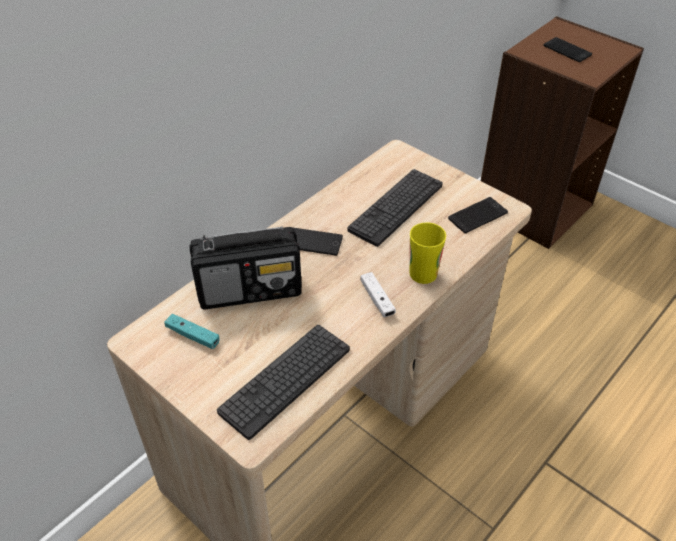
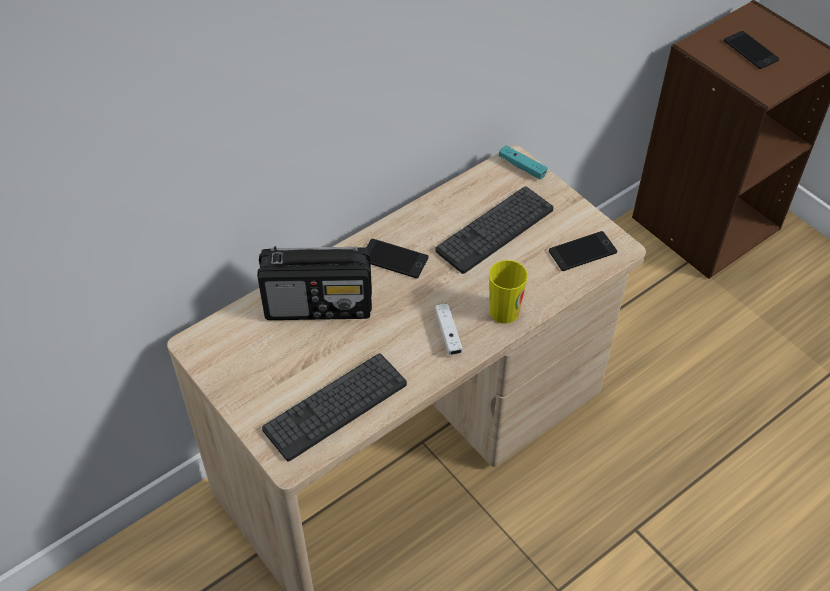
camera: 10 degrees right, 5 degrees up
turquoise game controller [164,314,220,349] -> turquoise game controller moved to [499,146,547,180]

